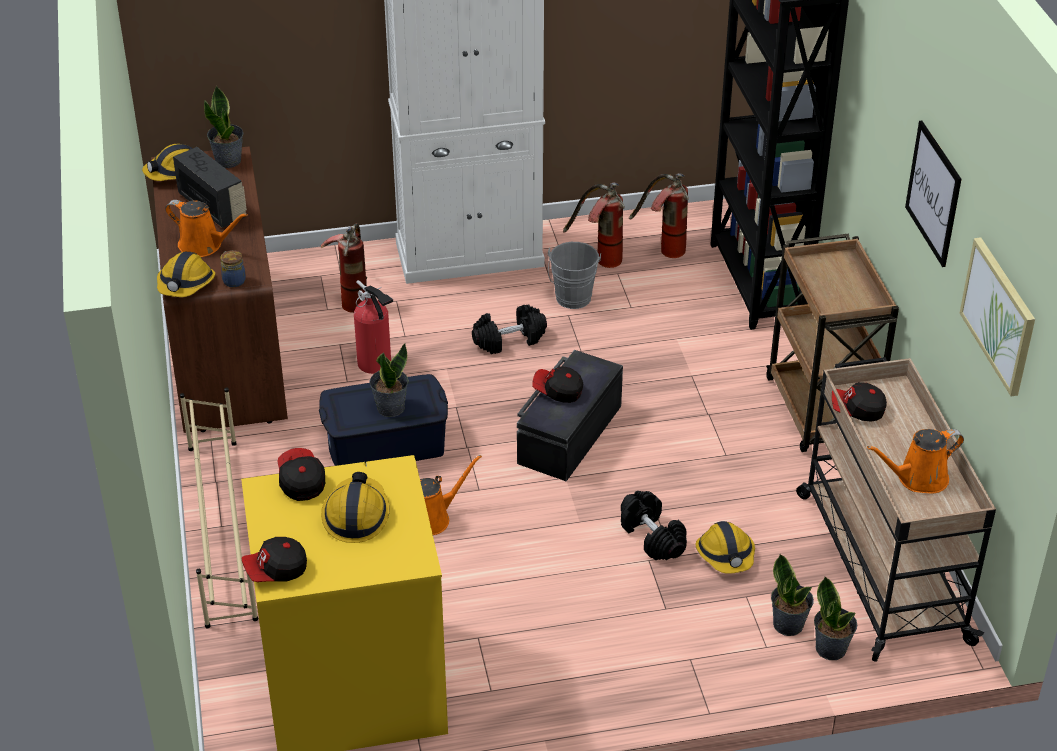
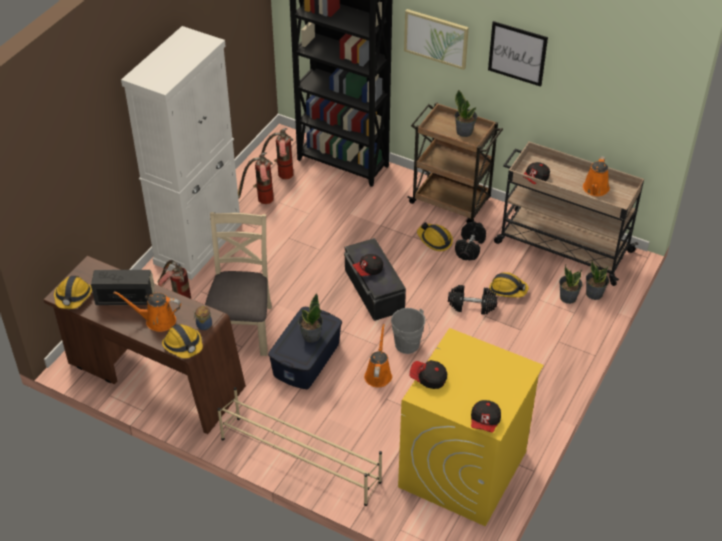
camera: 50 degrees left, 5 degrees up
orange watering can [165,200,248,257] -> orange watering can turned 150 degrees counterclockwise [114,291,181,332]
potted plant [204,85,243,168] -> potted plant moved to [455,90,477,137]
hard hat [321,472,390,543] -> hard hat moved to [417,222,453,251]
fire extinguisher [354,280,393,374] -> beige chair [205,212,272,356]
black dumbbell [472,305,547,354] -> black dumbbell moved to [455,221,486,260]
grey bucket [548,242,601,309] -> grey bucket moved to [391,308,430,354]
picture [960,237,1035,396] -> picture moved to [404,9,469,70]

